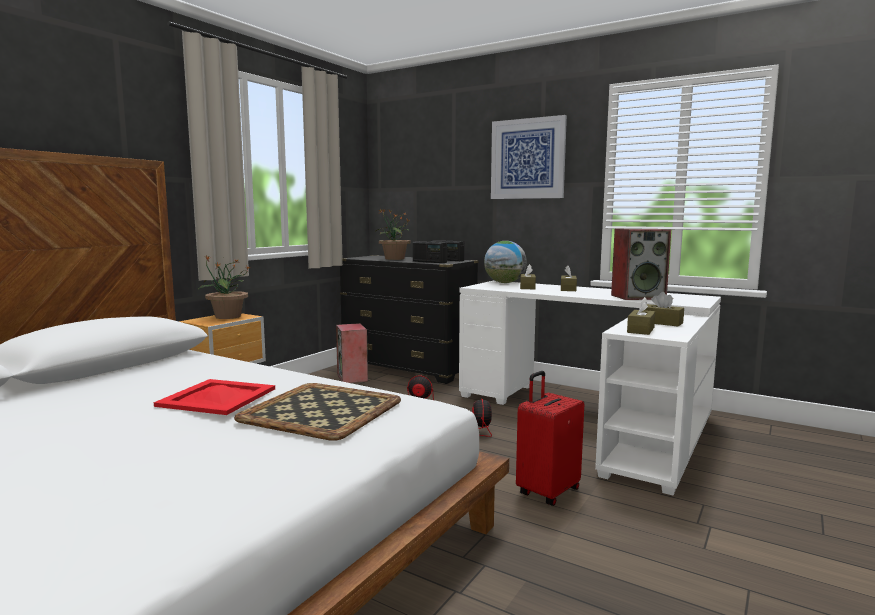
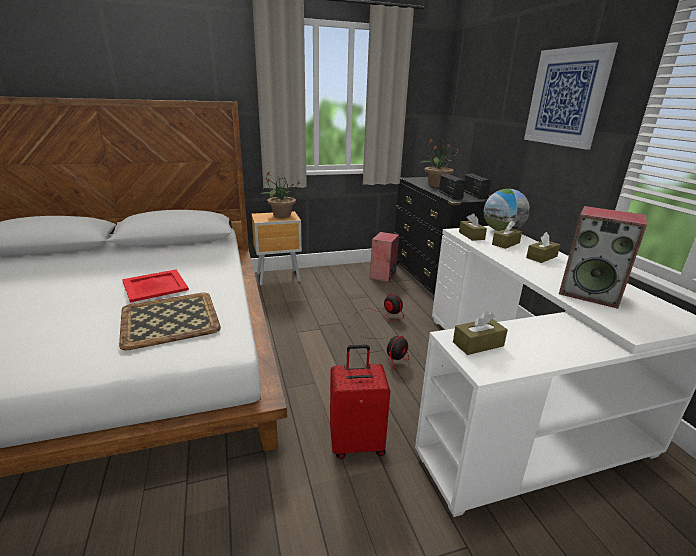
camera: 40 degrees right, 15 degrees up
brown tissue box [645,292,684,326] -> brown tissue box moved to [459,213,487,241]

